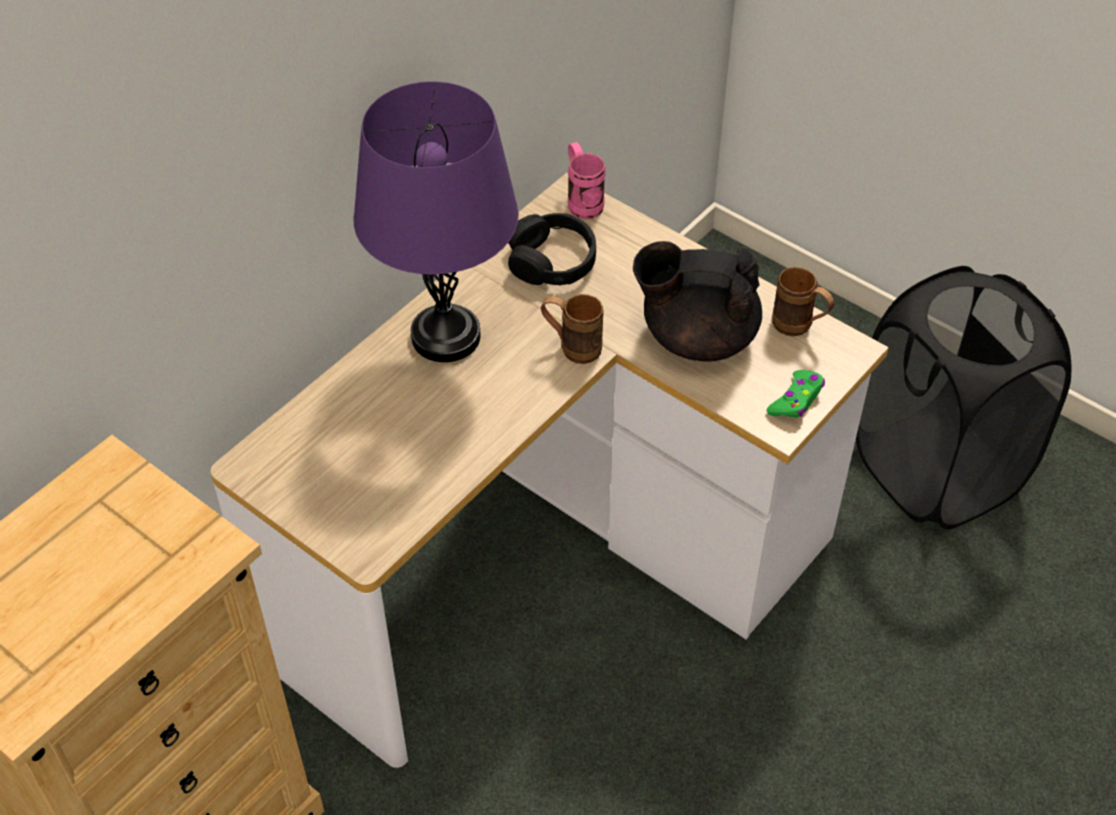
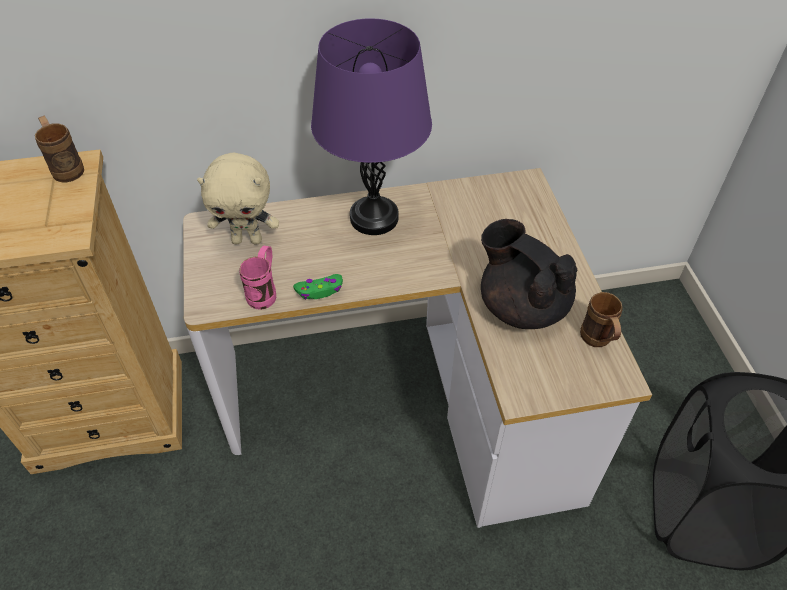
camera: 40 degrees right, 0 degrees up
black headphones [508,213,596,285] -> none
brown mug [541,294,604,364] -> brown mug moved to [35,116,84,182]
pink mug [568,142,606,219] -> pink mug moved to [239,245,276,310]
green game controller [766,370,825,418] -> green game controller moved to [293,274,343,299]
none -> beige plush toy [197,153,279,245]

